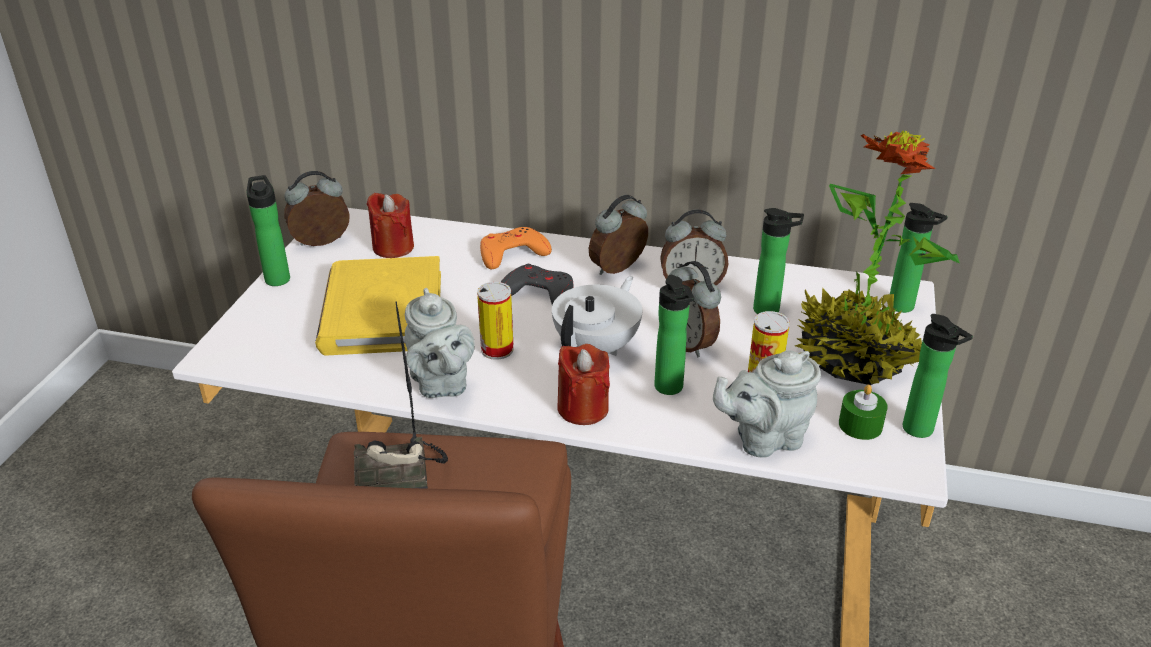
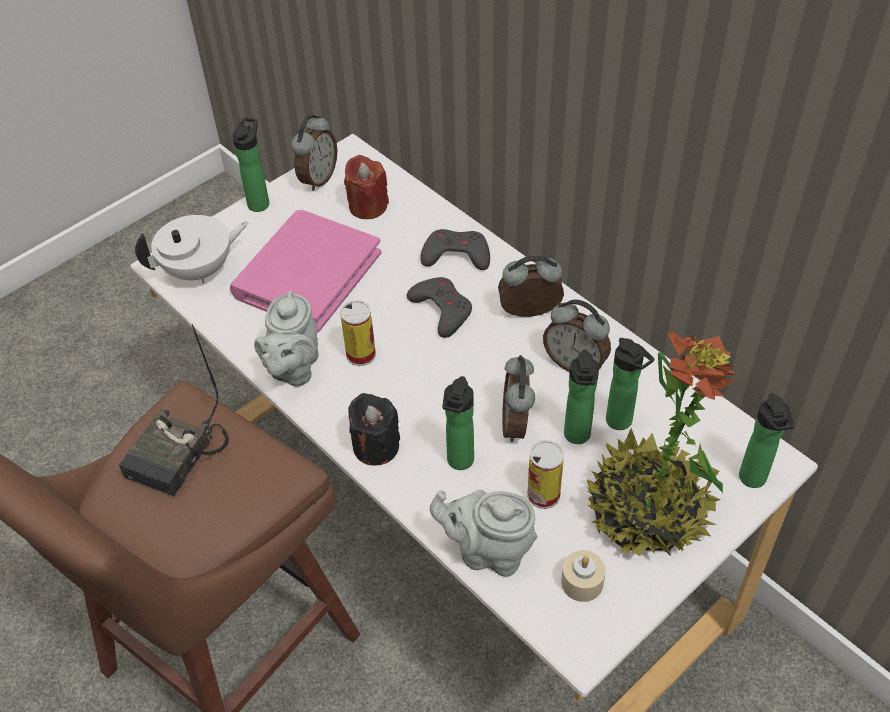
camera: 35 degrees right, 15 degrees up
alarm clock [284,171,350,246] -> alarm clock turned 105 degrees clockwise [291,115,337,191]
yellow book [315,256,441,356] -> pink book [230,210,381,332]
orange game controller [480,227,552,270] -> grey game controller [420,229,490,270]
white teapot [552,276,642,356] -> white teapot moved to [135,215,248,284]
red candle [557,344,610,425] -> black candle [348,393,400,466]
green candle [839,385,888,440] -> beige candle [561,550,606,602]
bottle [903,314,973,438] -> bottle moved to [564,350,599,444]

